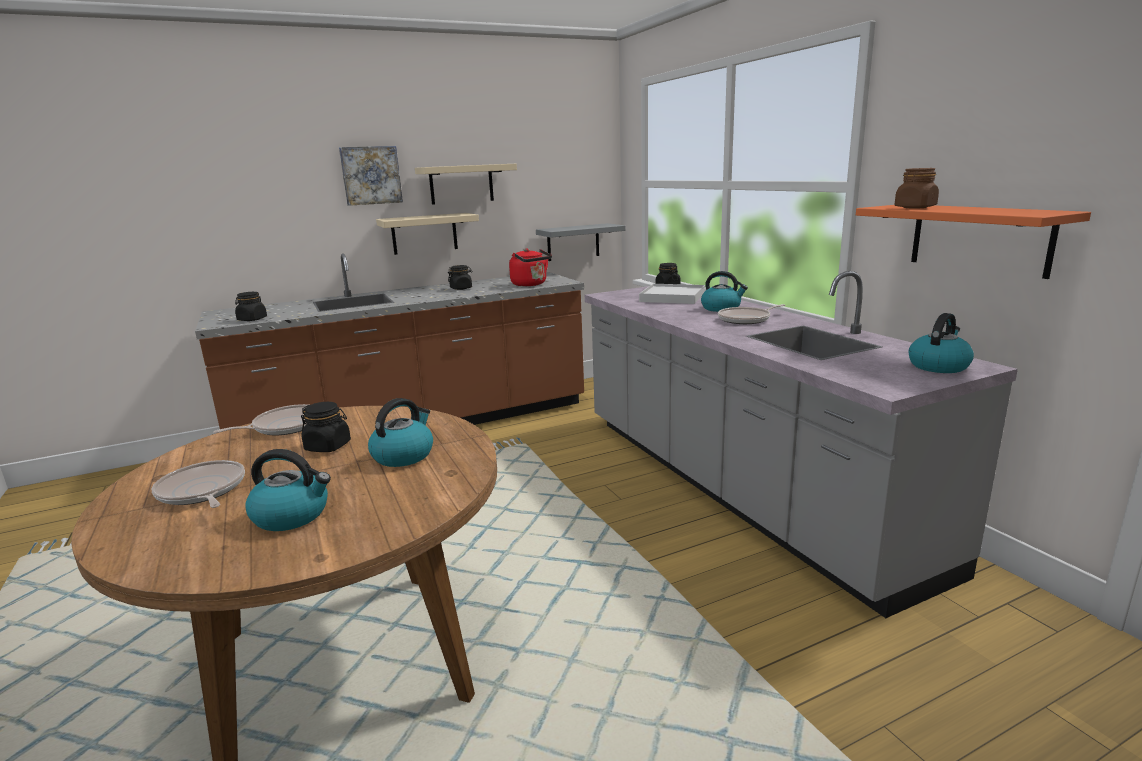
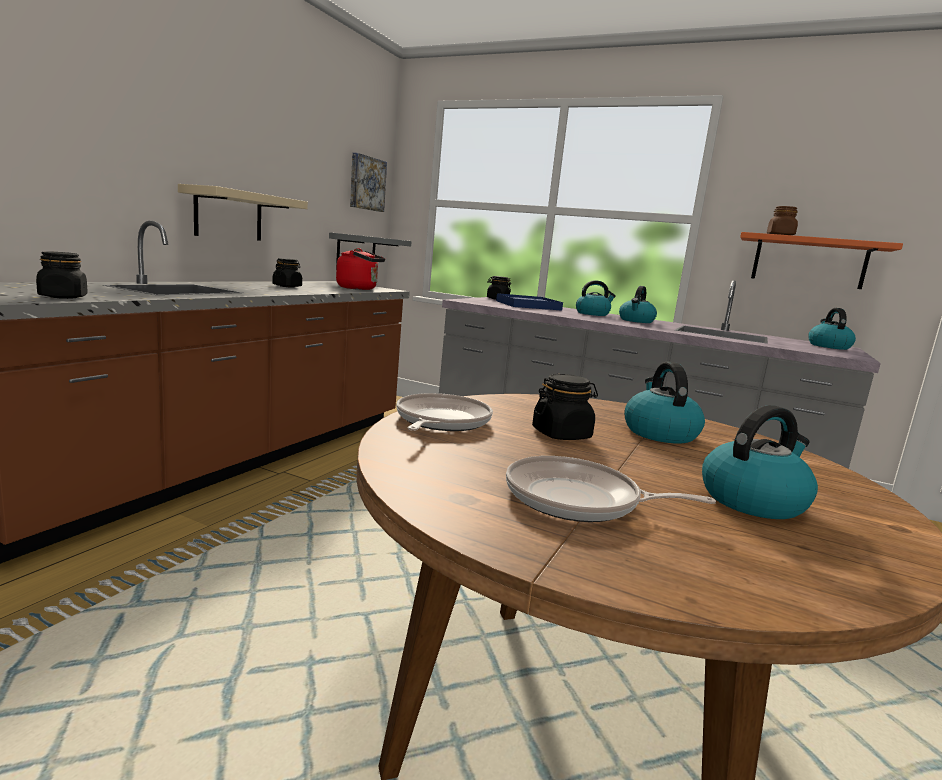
camera: 40 degrees left, 5 degrees down
picture [339,146,403,206] -> picture moved to [350,153,387,212]
beige shelf [415,164,517,205] -> none
white tray [639,284,705,304] -> blue tray [496,293,563,310]
frying pan [718,304,785,324] -> kettle [619,286,657,323]

